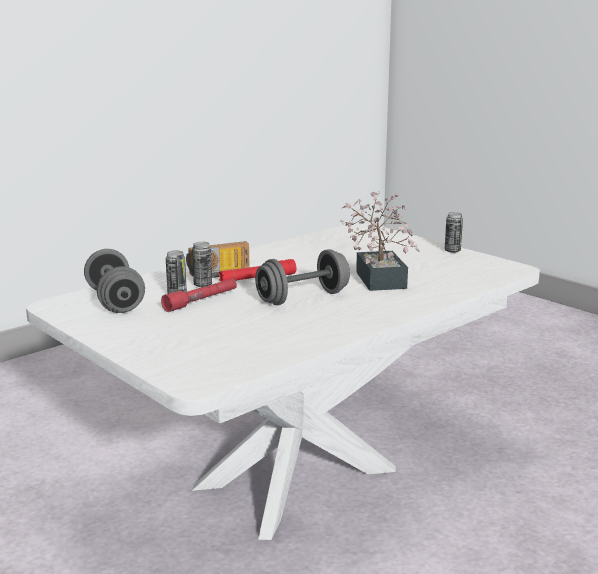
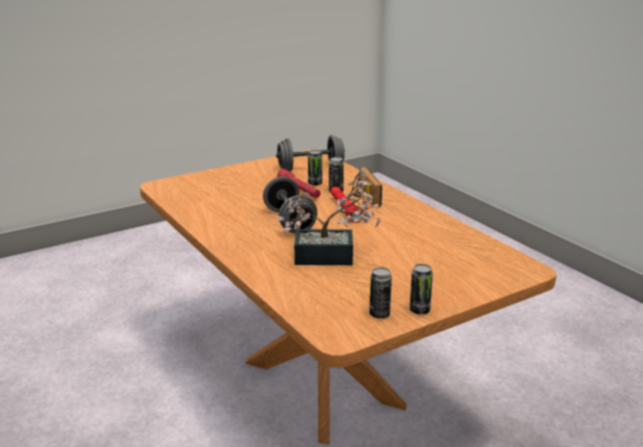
camera: 100 degrees right, 5 degrees up
white dining table [26,223,540,540] -> brown dining table [140,150,557,445]
none -> can [369,267,392,318]

